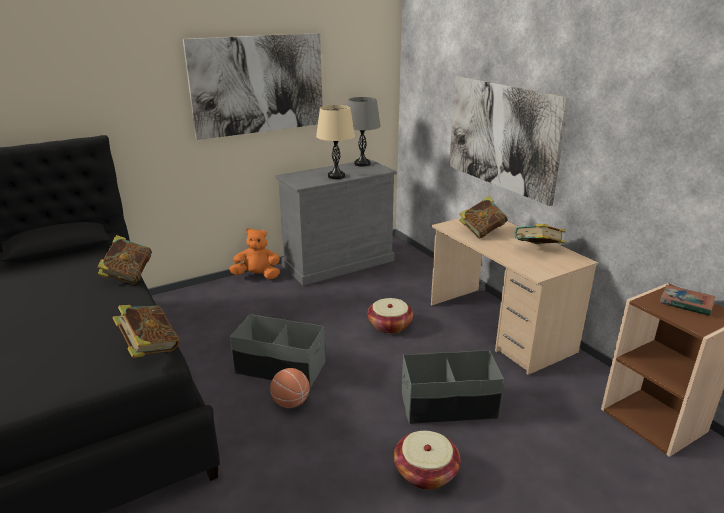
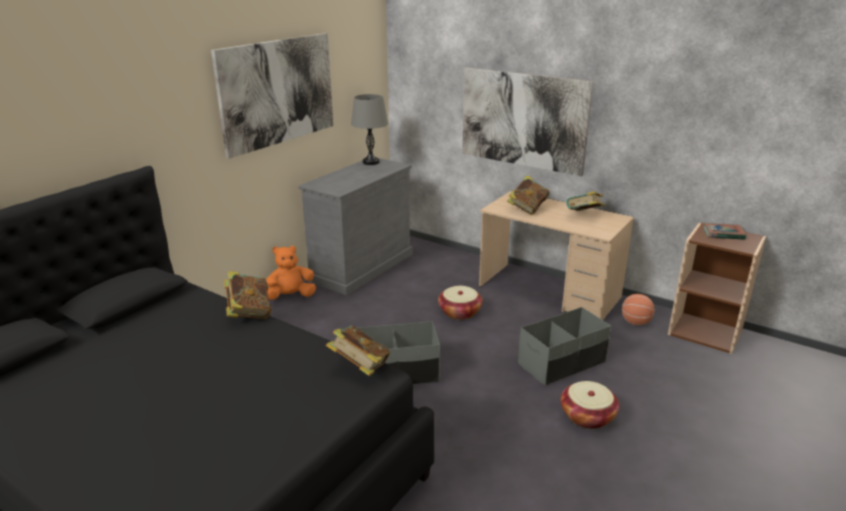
camera: 25 degrees left, 0 degrees up
basketball [270,368,310,408] -> basketball moved to [622,294,654,325]
beige table lamp [316,105,355,179] -> none

